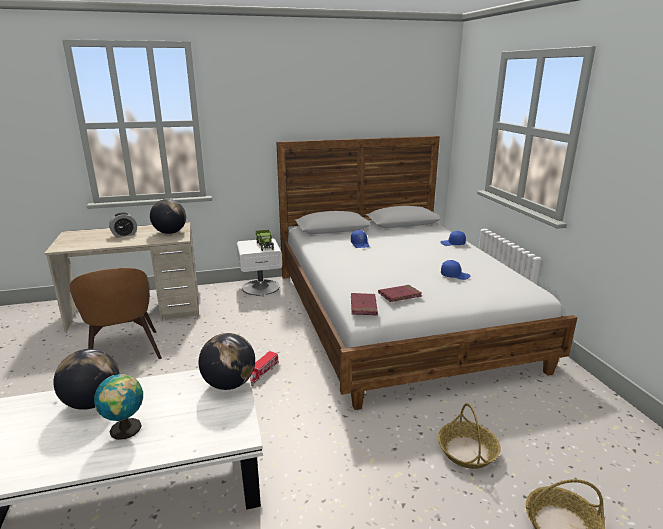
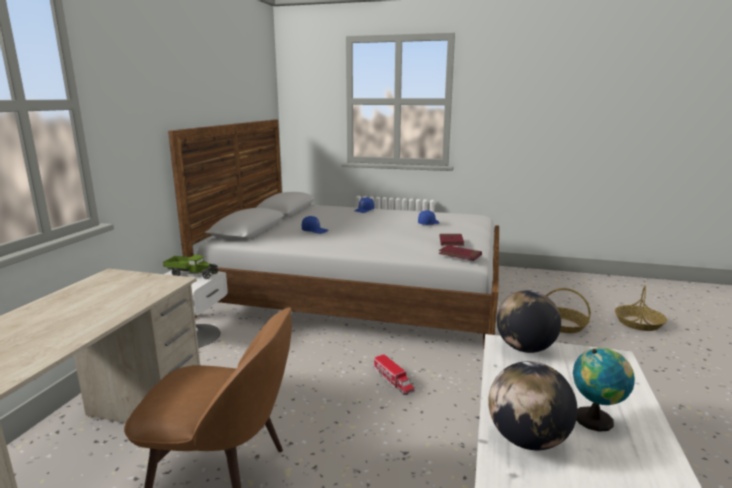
camera: 60 degrees left, 5 degrees down
alarm clock [109,212,137,238] -> none
globe [150,199,186,234] -> none

